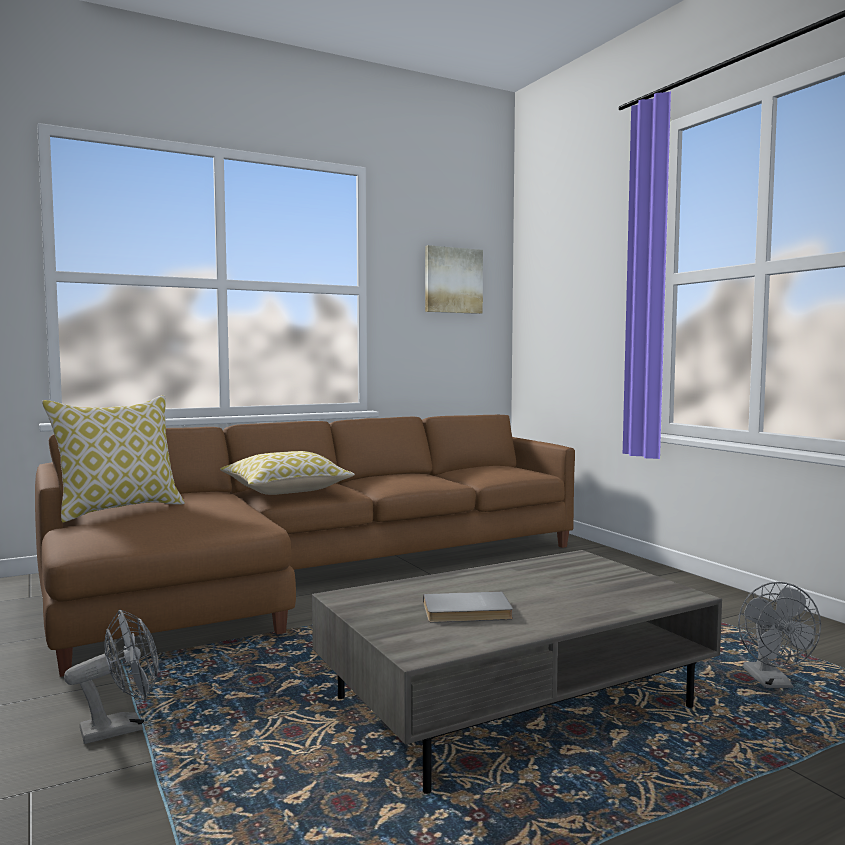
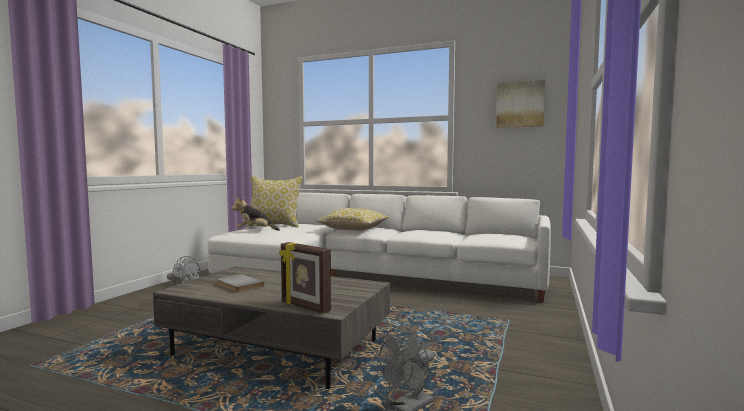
camera: 50 degrees right, 0 degrees up
brown sofa [35,415,575,677] -> white sofa [207,192,551,303]
none -> plush toy [232,198,280,231]
none -> picture frame [279,242,331,313]

